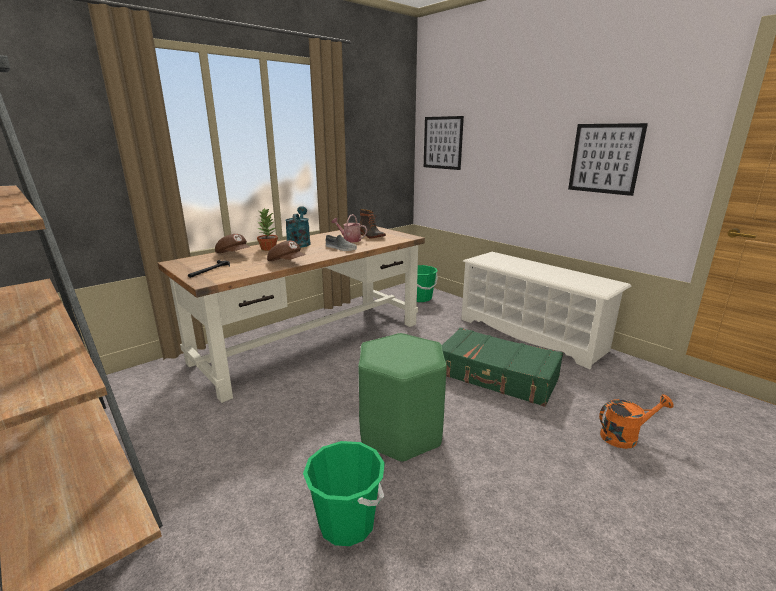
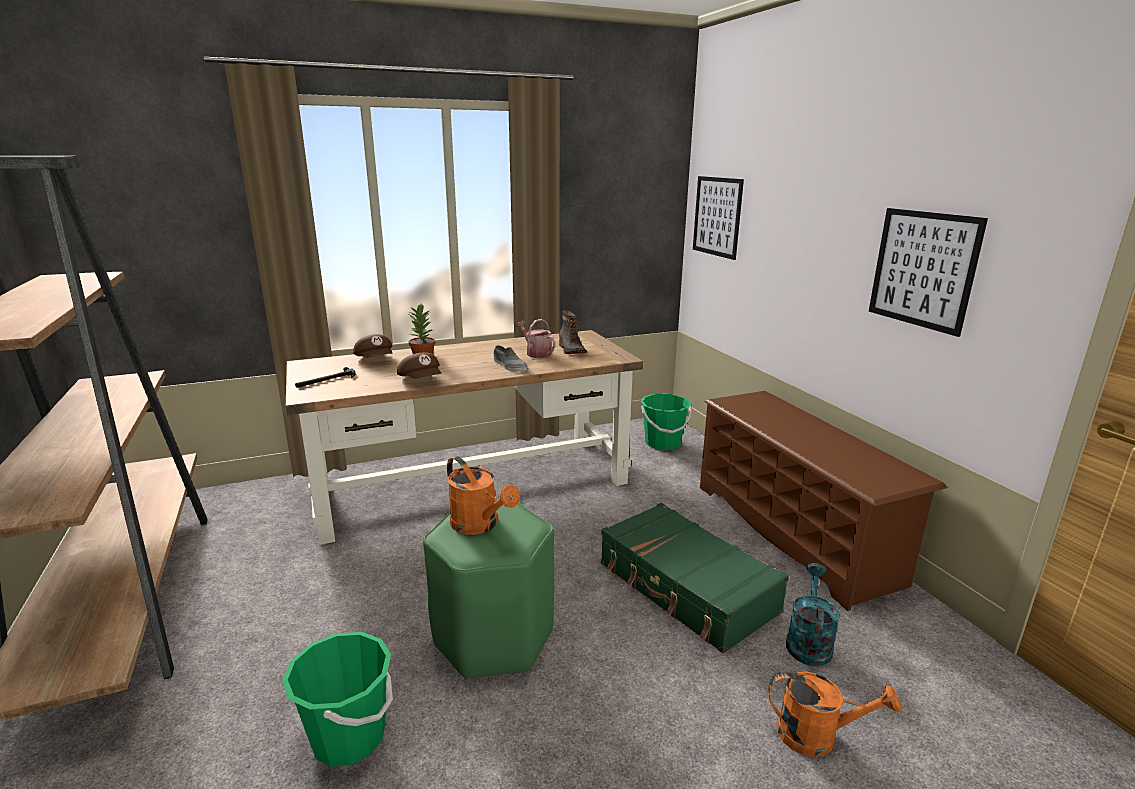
camera: 20 degrees right, 0 degrees up
turquoise watering can [286,206,311,248] -> turquoise watering can moved to [786,563,840,666]
white shoe rack [461,252,631,369] -> brown shoe rack [700,391,947,611]
none -> orange watering can [447,456,520,535]

